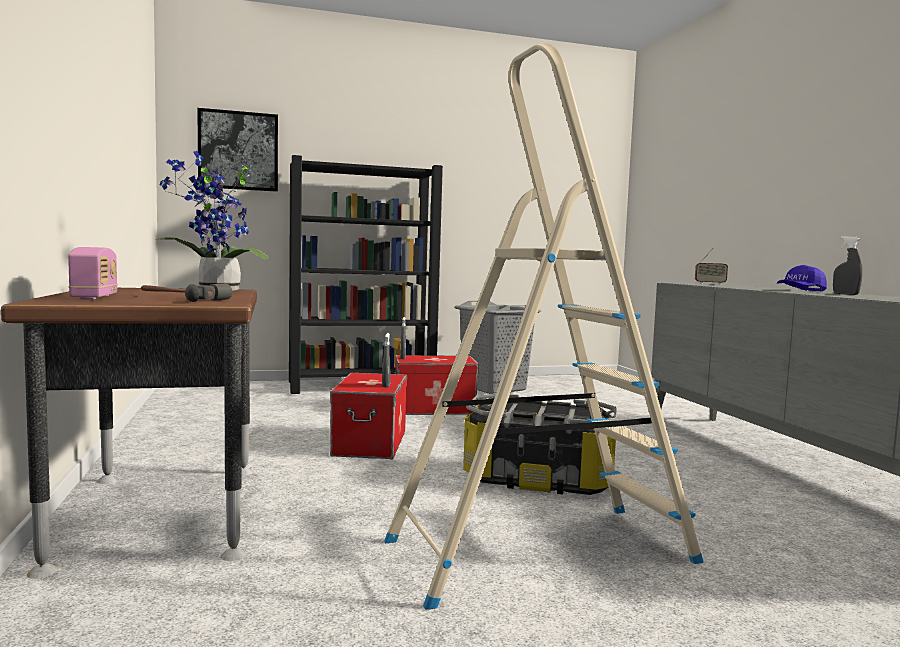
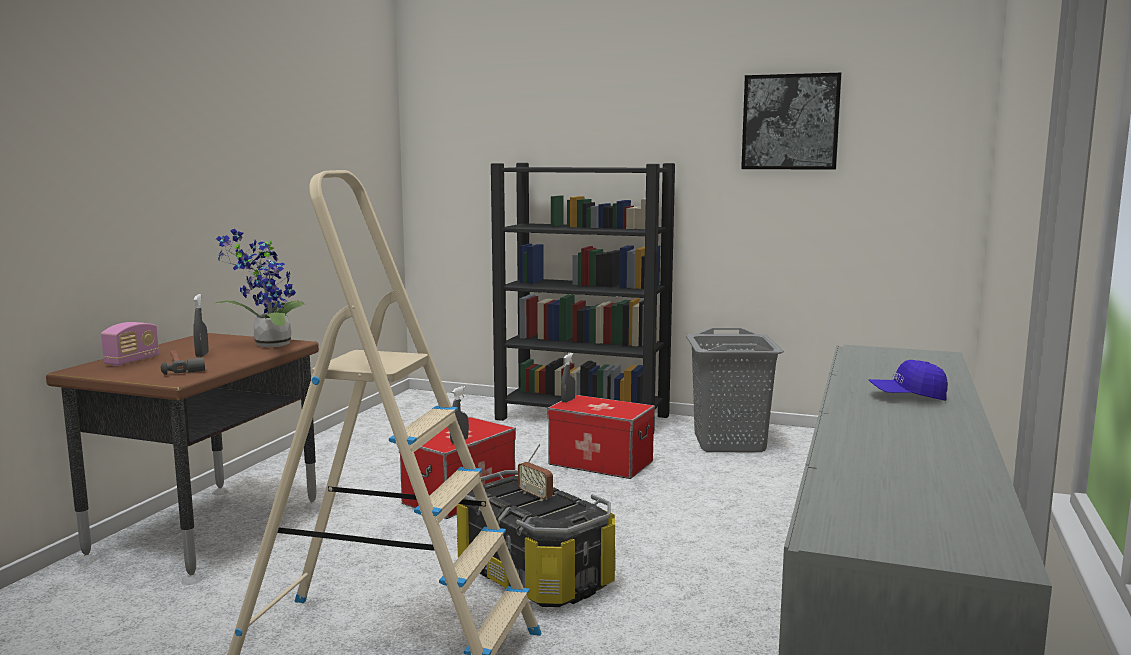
camera: 35 degrees right, 5 degrees up
picture [197,108,278,192] -> picture moved to [741,73,842,170]
radio [695,248,728,285] -> radio moved to [518,444,553,501]
grey spray bottle [833,236,863,295] -> grey spray bottle moved to [193,294,209,357]

